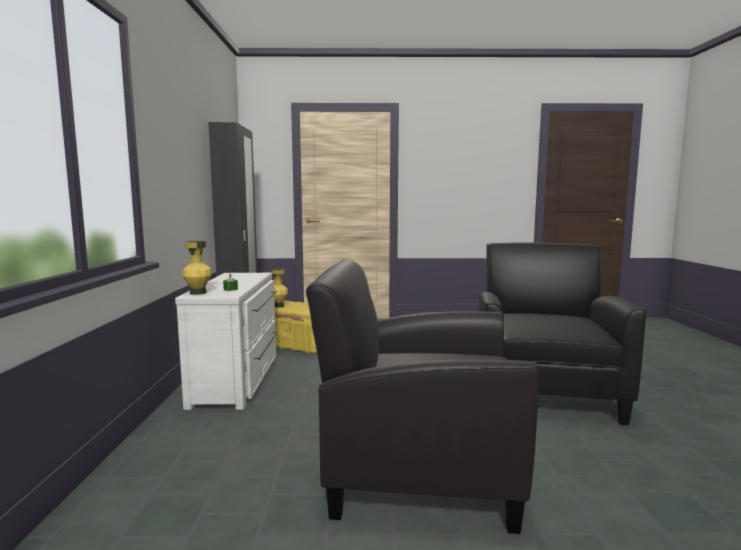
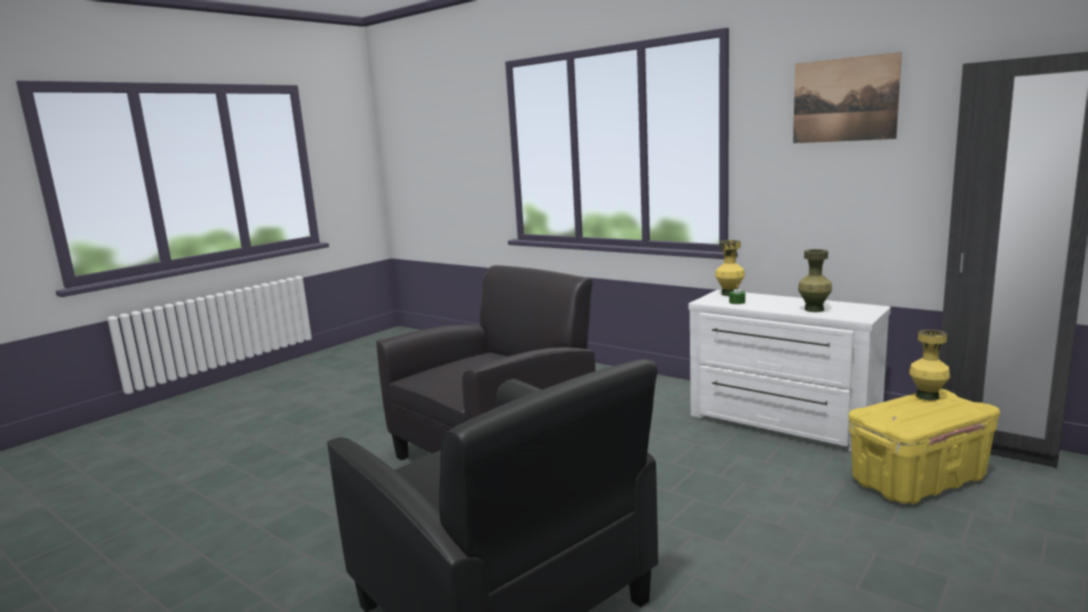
camera: 130 degrees right, 5 degrees up
none -> picture [793,52,902,143]
none -> green vase [798,249,832,312]

